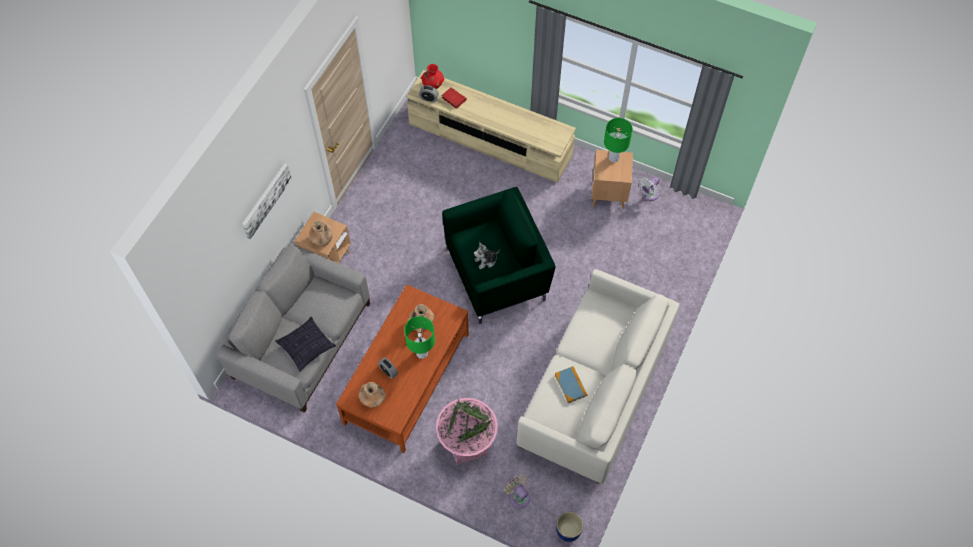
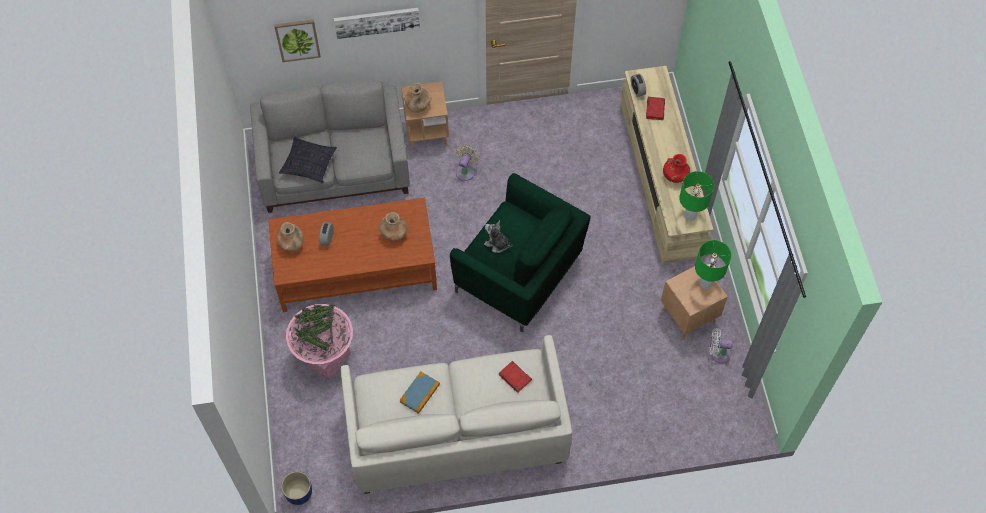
camera: 55 degrees right, 0 degrees up
green table lamp [404,316,435,359] -> green table lamp moved to [679,171,714,221]
red vase [421,64,444,89] -> red vase moved to [663,154,690,183]
beige fan [504,474,530,508] -> beige fan moved to [456,144,480,181]
none -> picture [274,20,321,62]
none -> red book [499,361,532,393]

